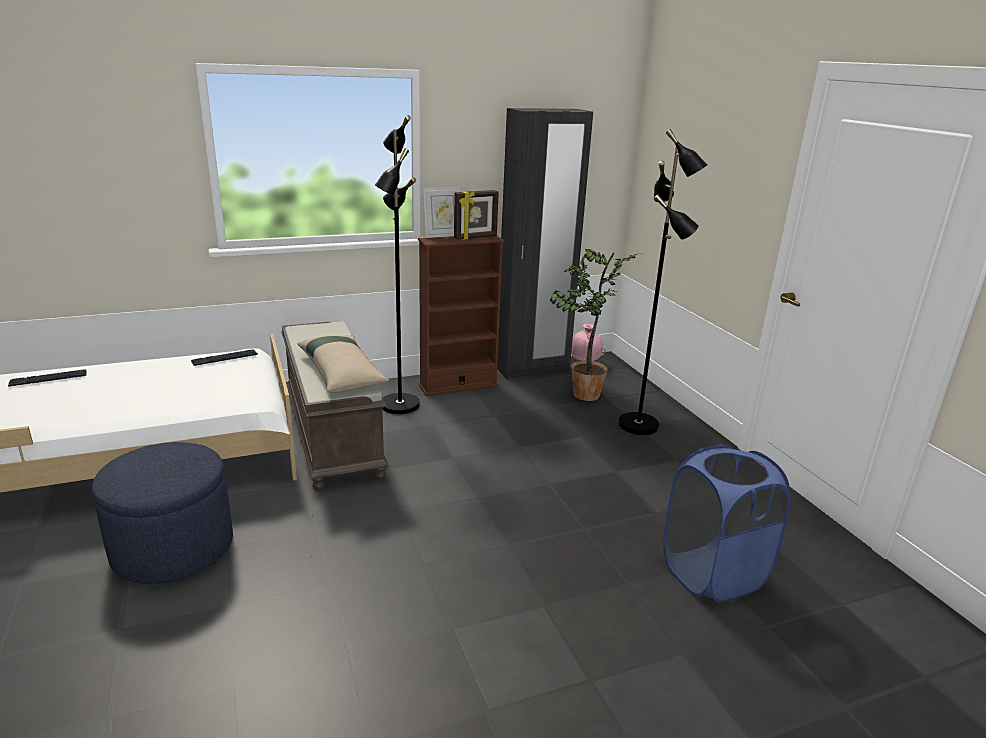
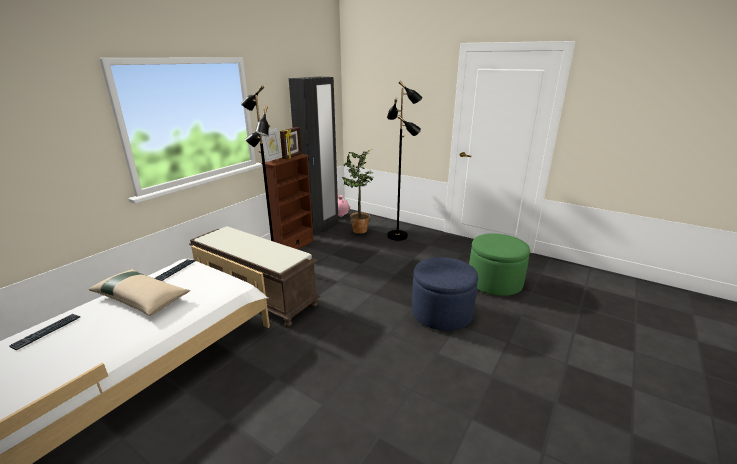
camera: 35 degrees left, 0 degrees up
blue ottoman [92,442,233,584] -> blue ottoman moved to [412,257,478,331]
beige pillow [298,335,389,393] -> beige pillow moved to [89,269,190,316]
blue laundry basket [663,444,791,602] -> green ottoman [469,233,530,296]

